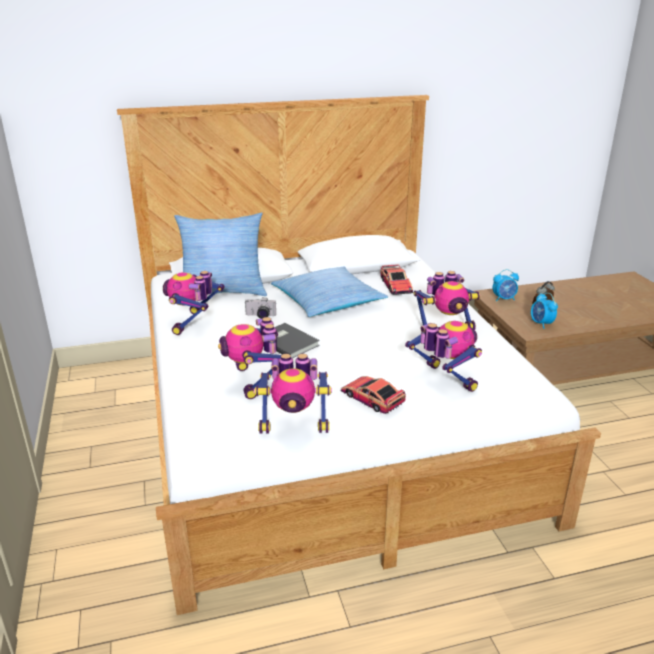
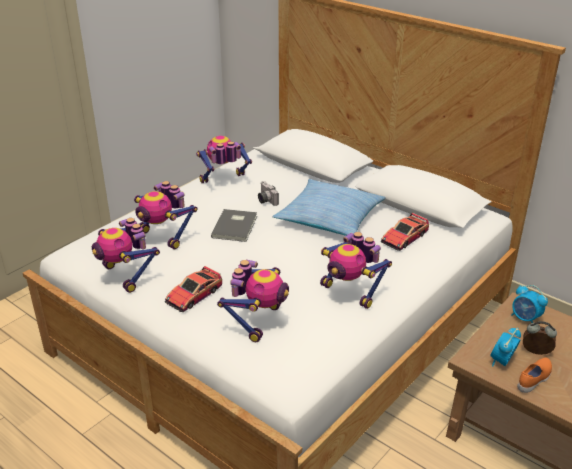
camera: 55 degrees right, 5 degrees up
pillow [174,212,267,296] -> none
toy robot [218,317,281,399] -> toy robot turned 90 degrees counterclockwise [134,181,198,249]
toy car [341,376,406,414] -> toy car turned 150 degrees counterclockwise [165,266,222,312]
none -> orange shoe [517,358,552,393]

